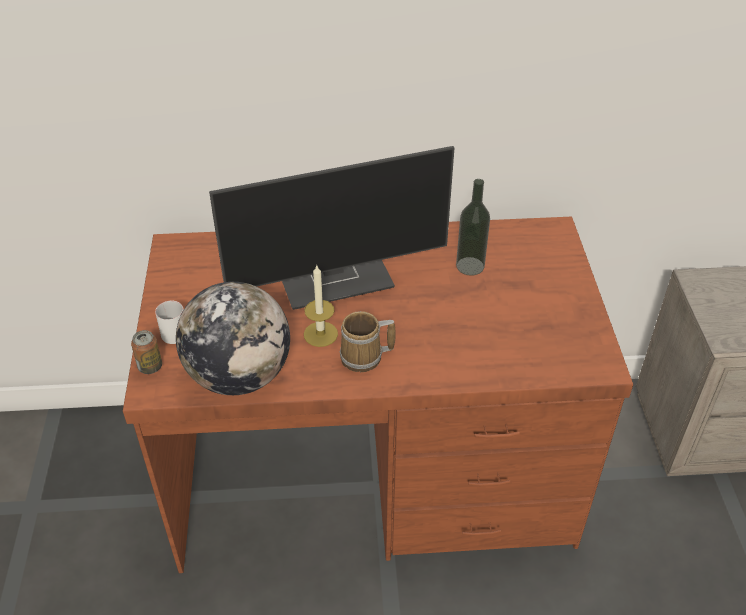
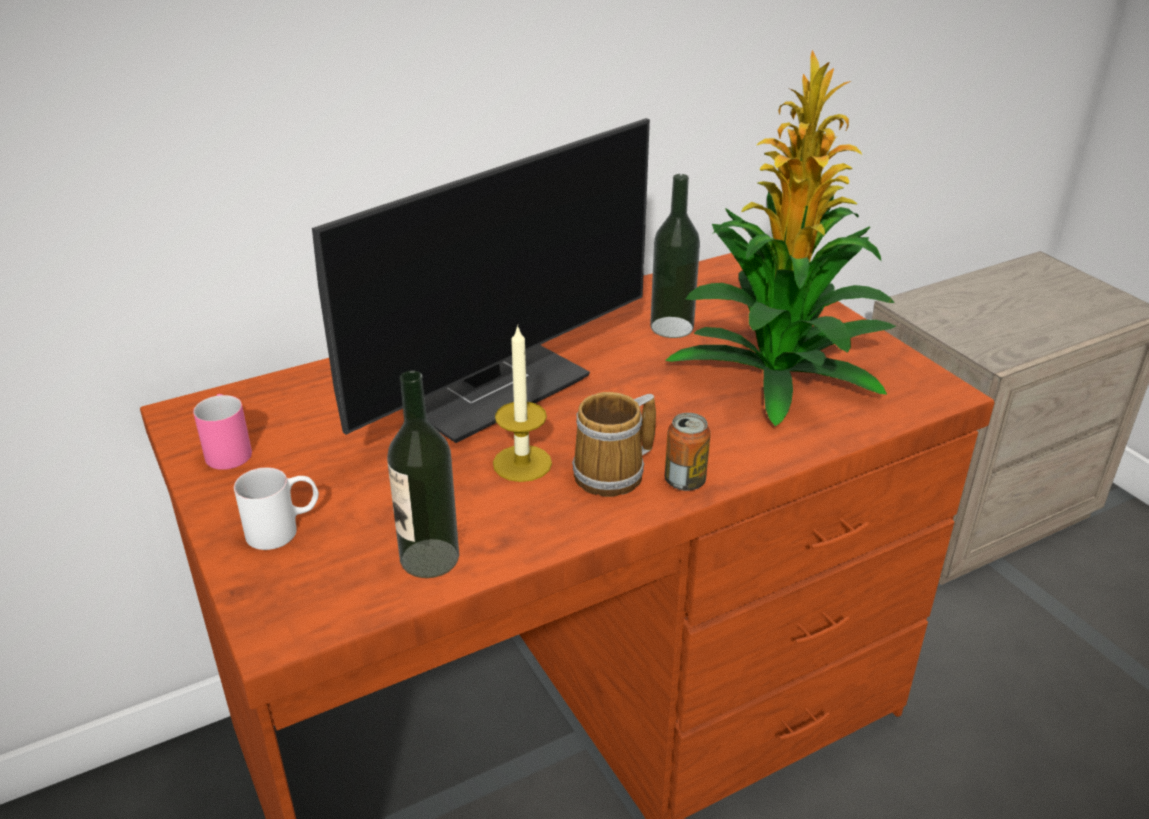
camera: 25 degrees left, 10 degrees down
can [131,330,162,374] -> can moved to [665,413,711,491]
globe [176,282,290,395] -> bottle [387,371,459,578]
none -> pink mug [193,394,252,470]
none -> potted plant [665,50,896,426]

